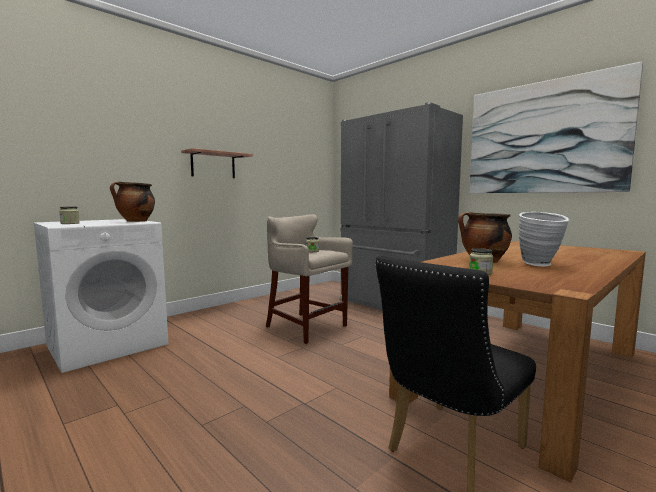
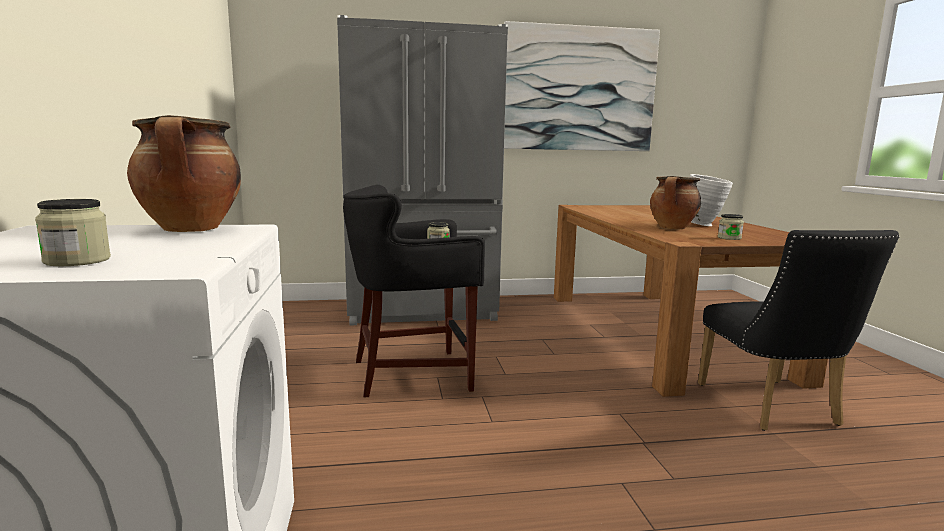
camera: 55 degrees left, 5 degrees up
shelf [181,148,253,178] -> none
beige stool [266,214,353,344] -> black stool [343,185,485,398]

